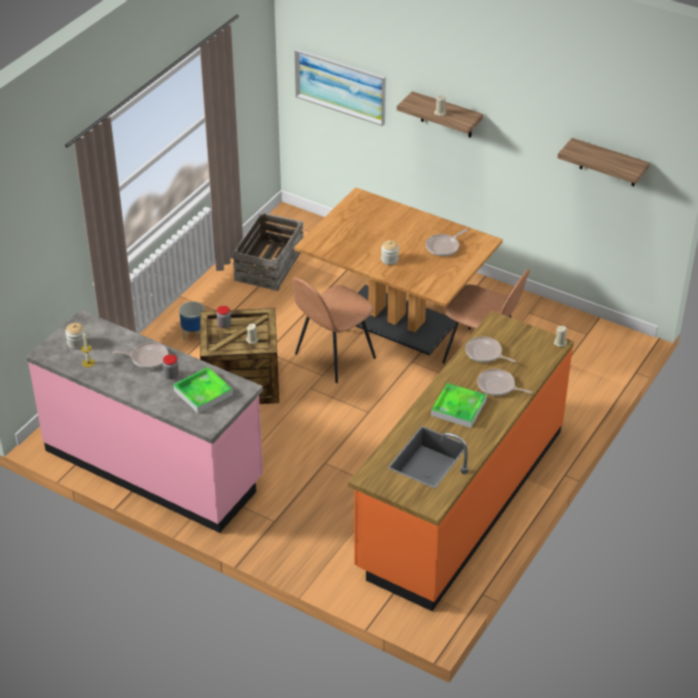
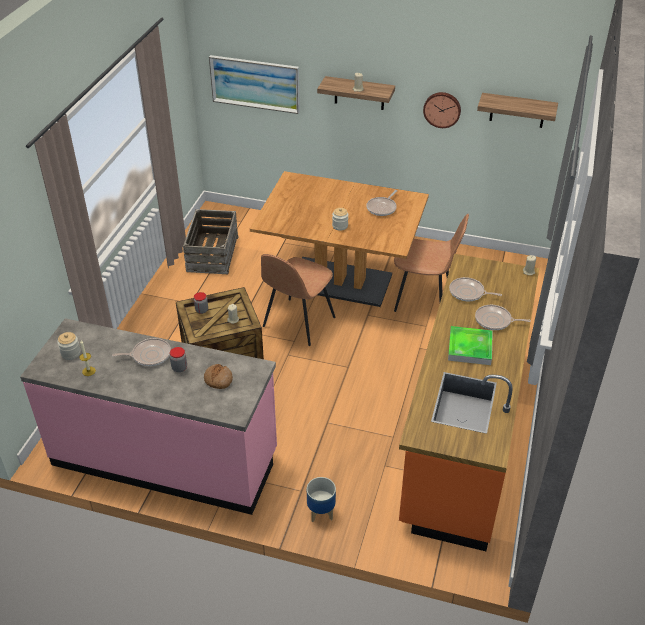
camera: 15 degrees left, 0 degrees up
tray [173,367,233,413] -> bread [204,364,233,389]
planter [179,301,205,341] -> planter moved to [307,477,336,522]
none -> wall clock [423,92,461,128]

